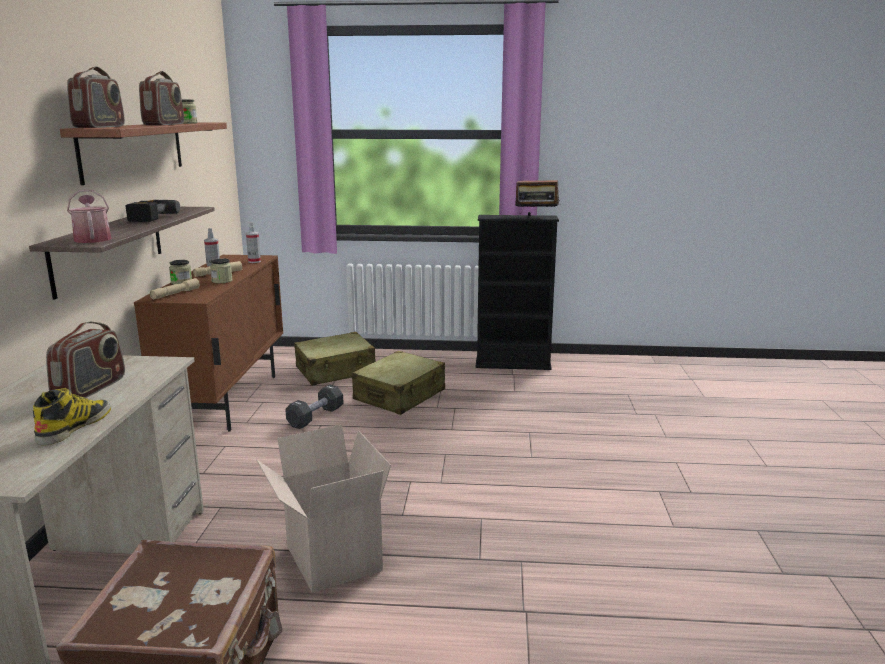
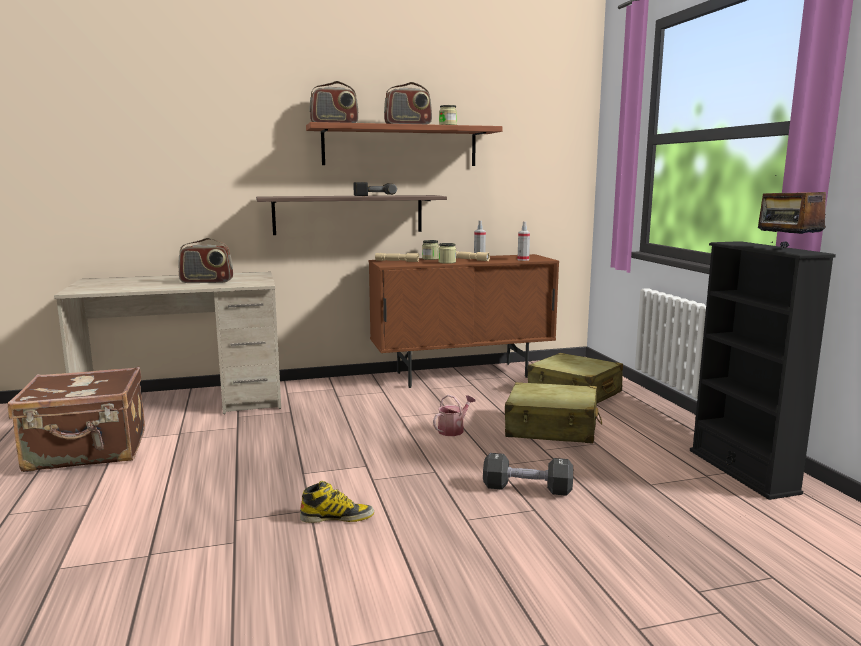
camera: 70 degrees right, 5 degrees down
boot [33,388,111,446] -> boot moved to [300,481,374,523]
watering can [67,190,112,243] -> watering can moved to [433,395,476,436]
cardboard box [256,425,391,593] -> none
black dumbbell [285,385,343,429] -> black dumbbell moved to [483,453,573,496]

